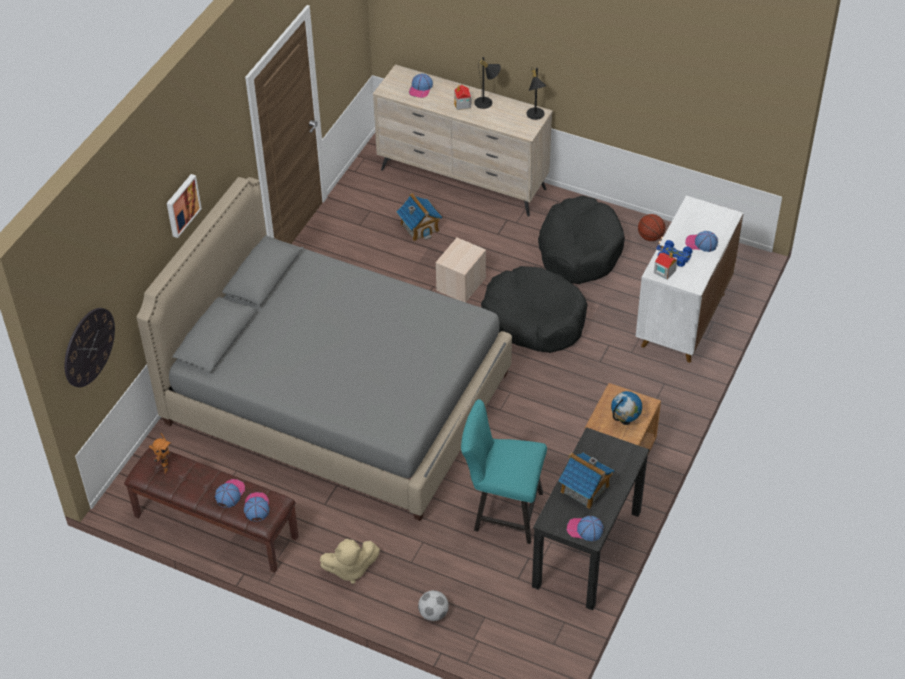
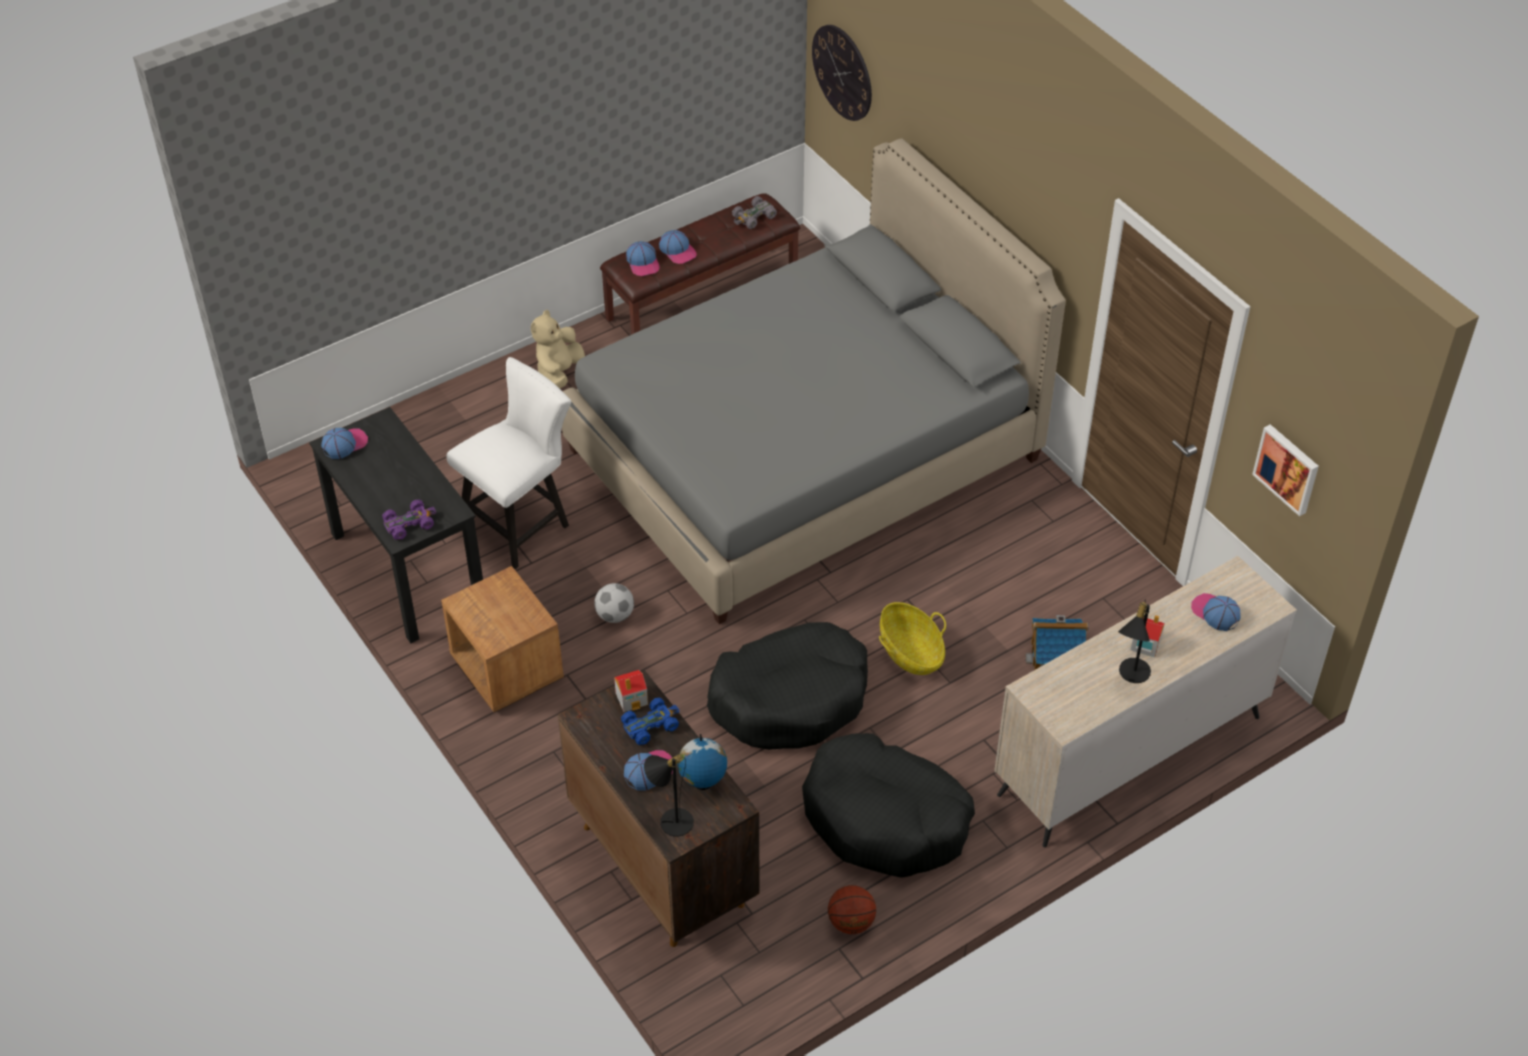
camera: 120 degrees right, 0 degrees up
toy robot [149,433,171,474] -> grey toy car [732,196,777,229]
picture [167,174,202,238] -> picture moved to [1252,424,1319,516]
cap [244,492,270,522] -> cap turned 45 degrees clockwise [626,241,660,276]
football [418,590,449,621] -> football moved to [594,583,634,623]
beige storage box [435,238,486,302] -> basket [879,602,946,675]
turquoise chair [461,399,547,544] -> white chair [446,357,571,569]
black table lamp [527,68,546,120] -> black table lamp moved to [644,754,694,836]
toy house [558,452,614,509] -> none
globe [611,391,642,425] -> globe moved to [677,734,727,790]
white cabinet [636,196,744,363] -> brown cabinet [558,670,759,947]
none -> purple toy car [382,500,436,540]

